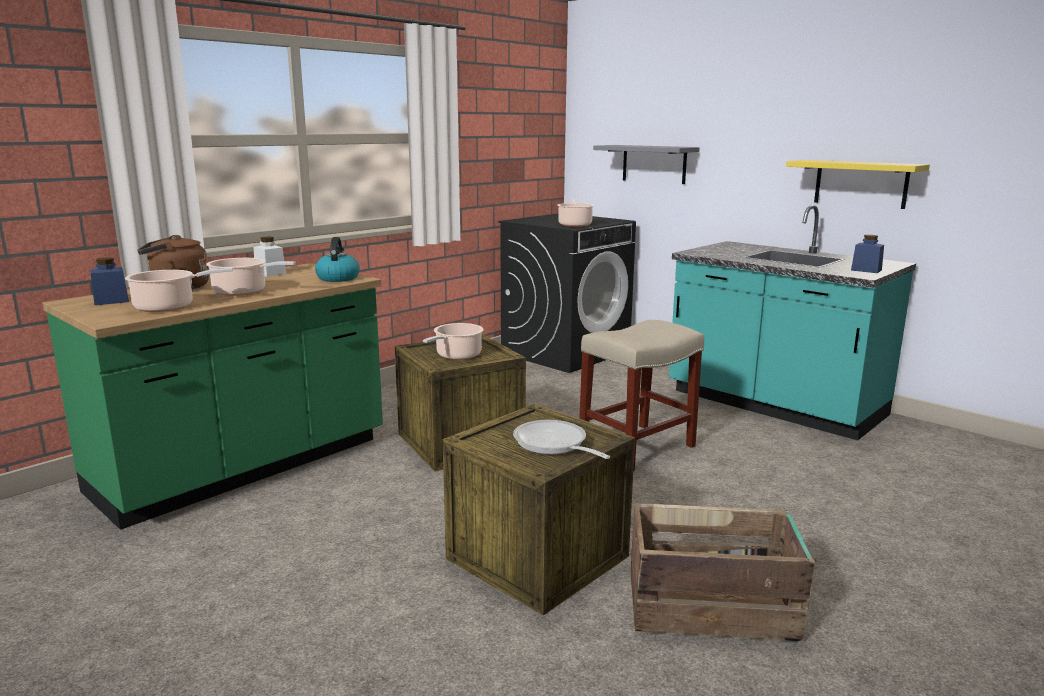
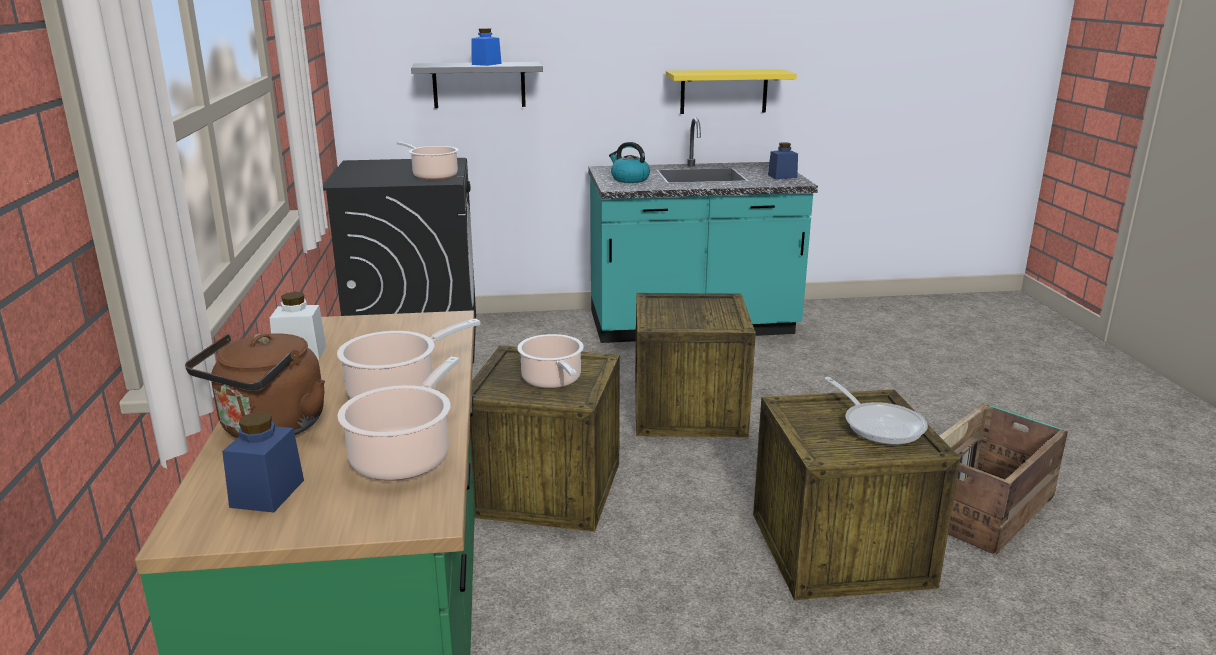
camera: 50 degrees left, 5 degrees up
kettle [315,237,360,282] -> kettle moved to [609,142,650,183]
frying pan [513,420,610,459] -> frying pan turned 120 degrees counterclockwise [824,377,928,445]
beige stool [579,320,704,471] -> crate [635,293,756,437]
none -> blue jar [471,28,502,66]

